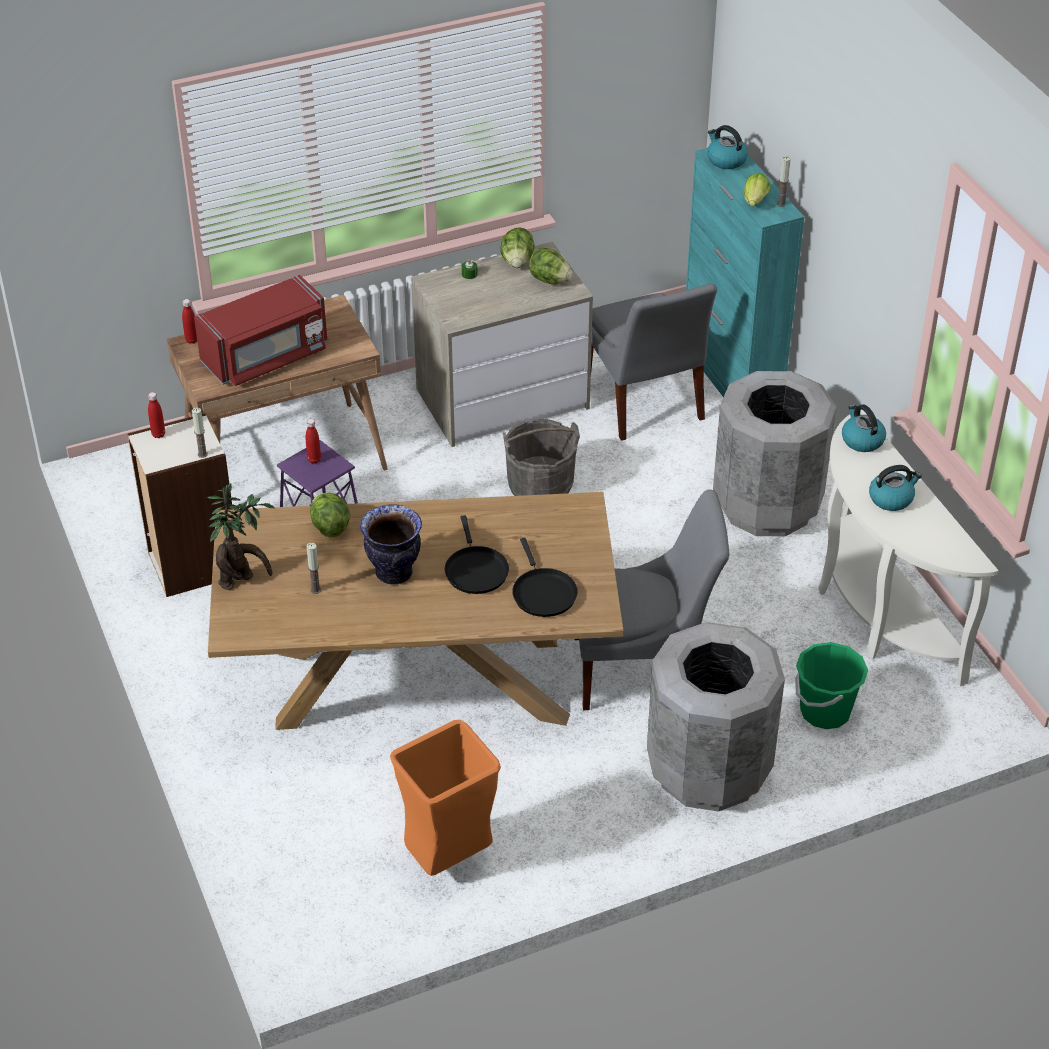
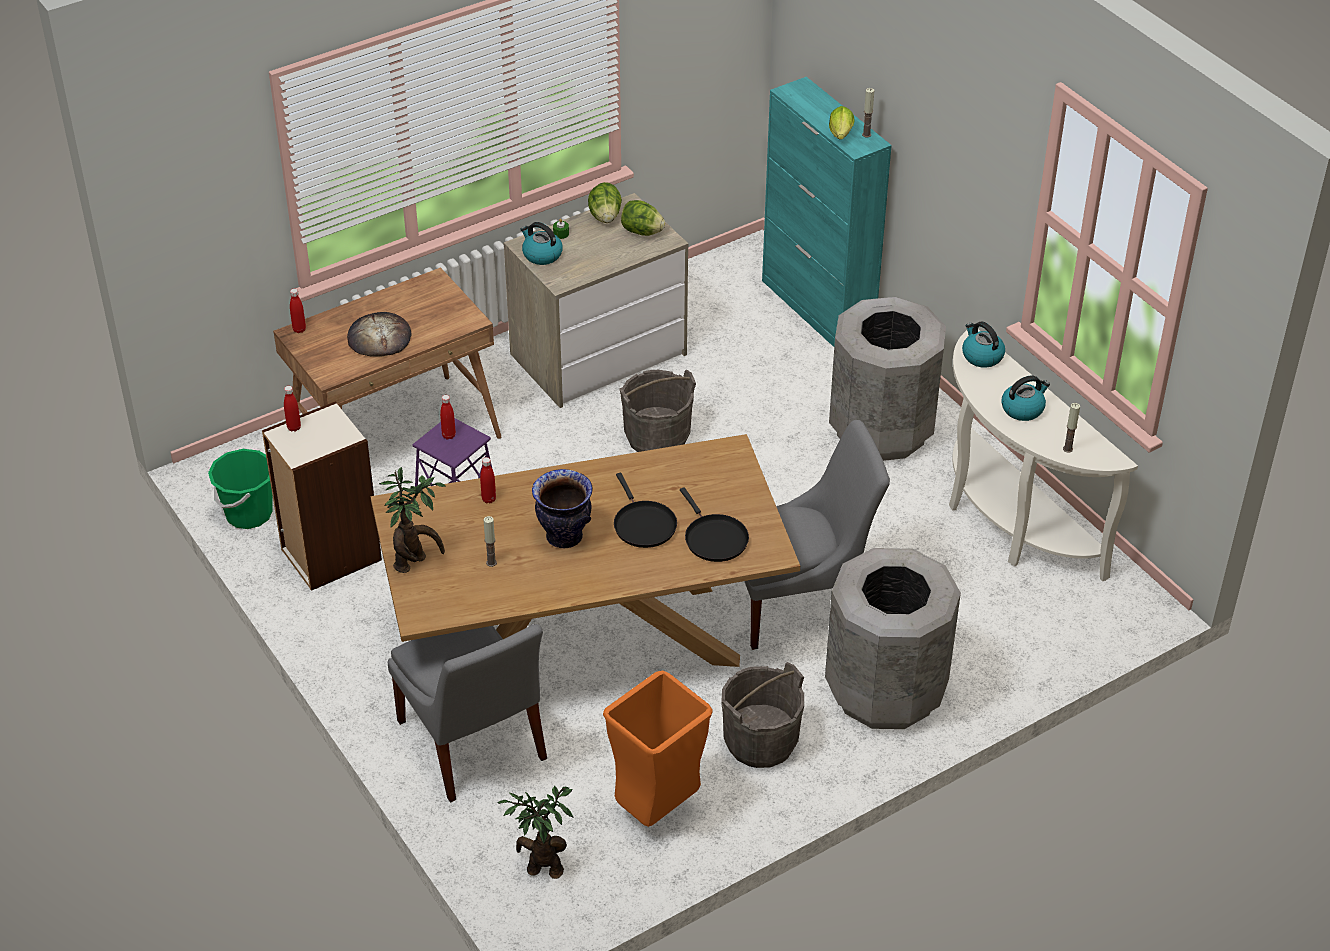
camera: 10 degrees left, 0 degrees up
candle [192,408,208,458] -> candle moved to [1063,403,1080,453]
red microwave [194,275,328,386] -> bread [347,312,411,357]
lettuce [310,493,350,537] -> red bottle [480,457,496,503]
grey chair [591,283,717,441] -> grey chair moved to [388,624,547,802]
kettle [707,125,748,169] -> kettle moved to [520,222,563,265]
green bucket [795,642,868,729] -> green bucket moved to [208,449,272,529]
none -> potted plant [498,786,574,879]
none -> grey bucket [721,662,804,768]

